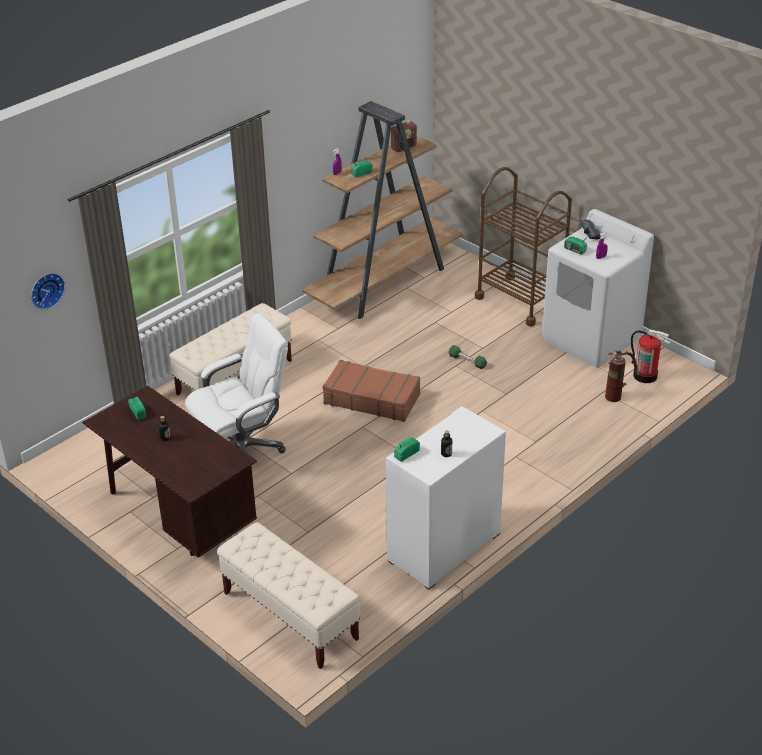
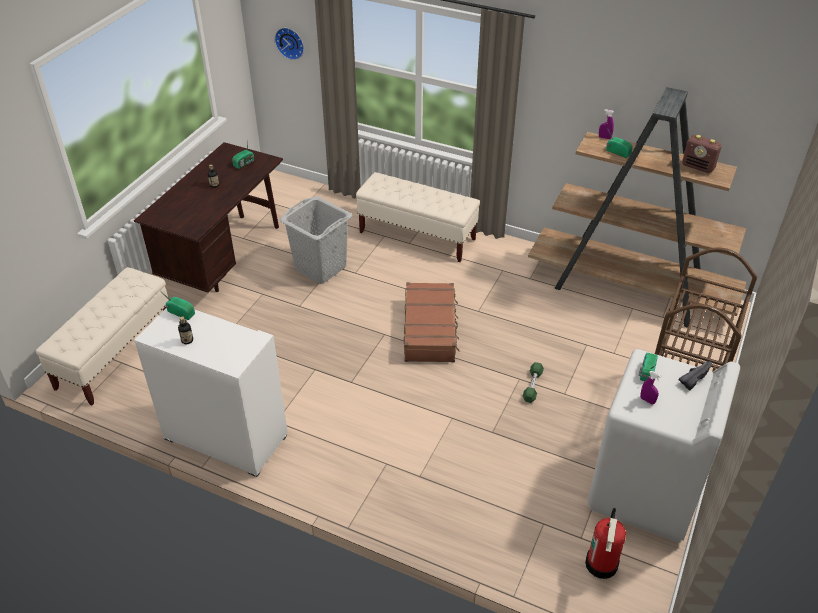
camera: 70 degrees right, 5 degrees up
white office chair [185,313,288,453] -> grey laundry basket [280,196,352,284]
fire extinguisher [605,350,639,402] -> none

